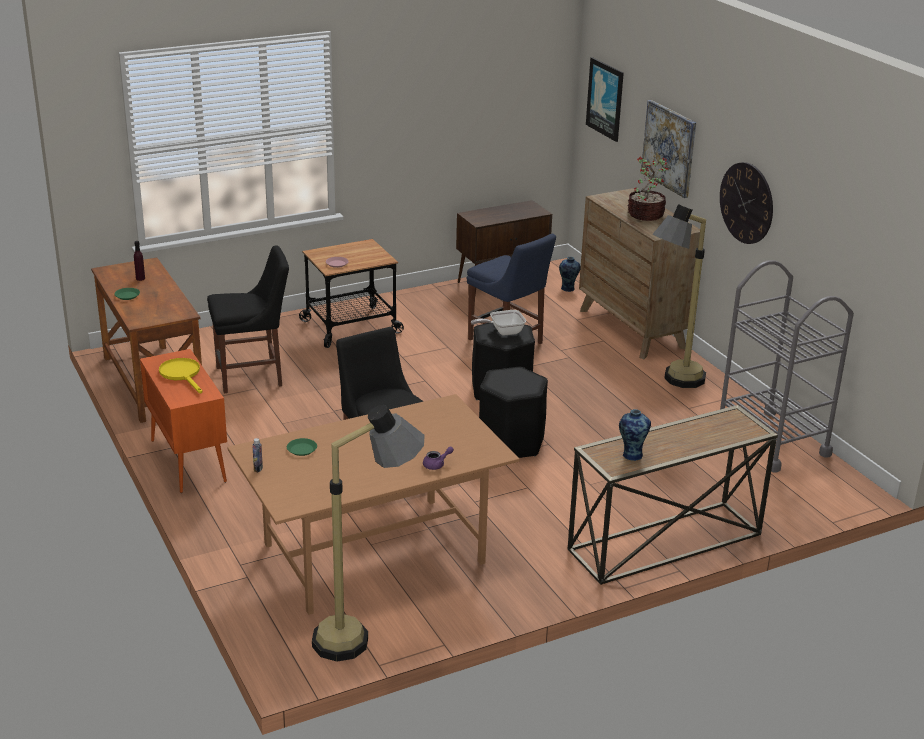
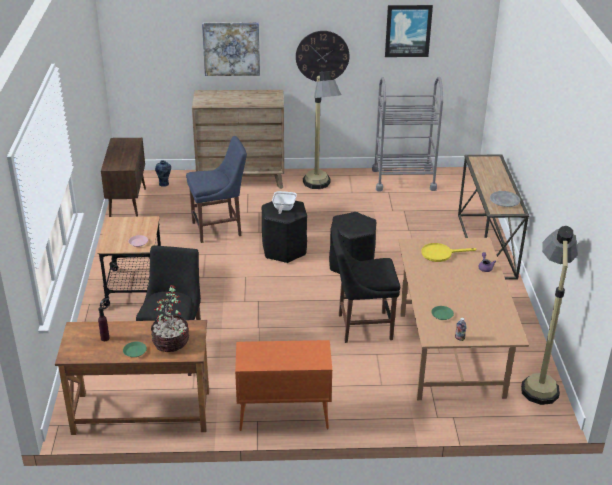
camera: 65 degrees left, 5 degrees up
yellow frying pan [159,358,203,393] -> yellow frying pan moved to [421,243,476,262]
picture [586,57,624,142] -> picture moved to [385,5,433,57]
vase [619,409,651,461] -> grey plate [490,191,520,207]
potted plant [627,157,668,221] -> potted plant moved to [151,285,189,352]

